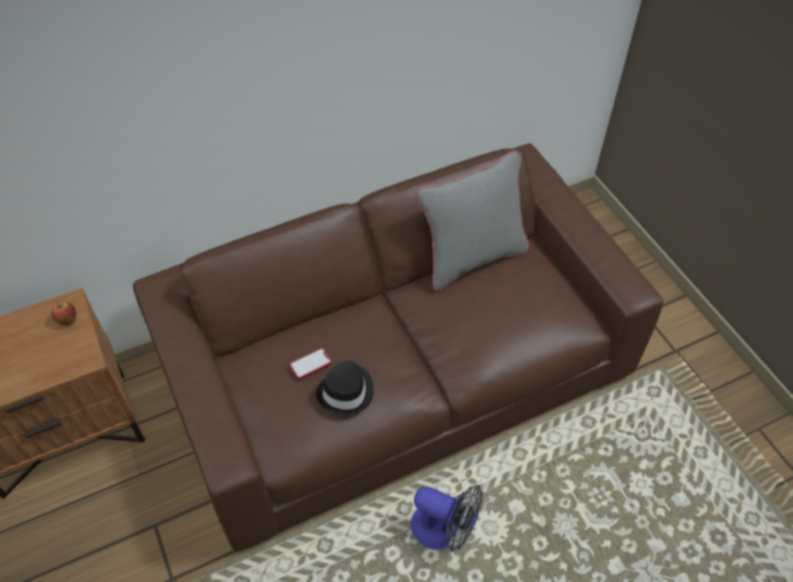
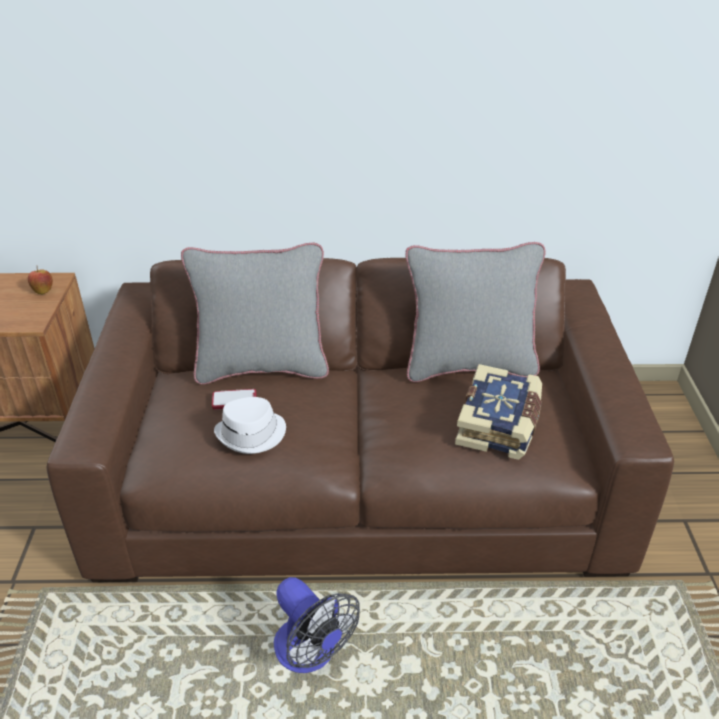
camera: 25 degrees right, 15 degrees down
black hat [316,361,374,414] -> white hat [214,397,286,454]
none -> grey pillow [181,243,329,385]
none -> book [455,364,542,460]

